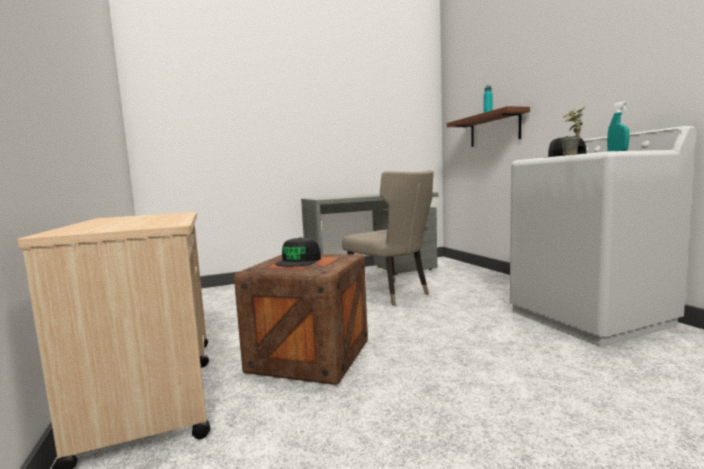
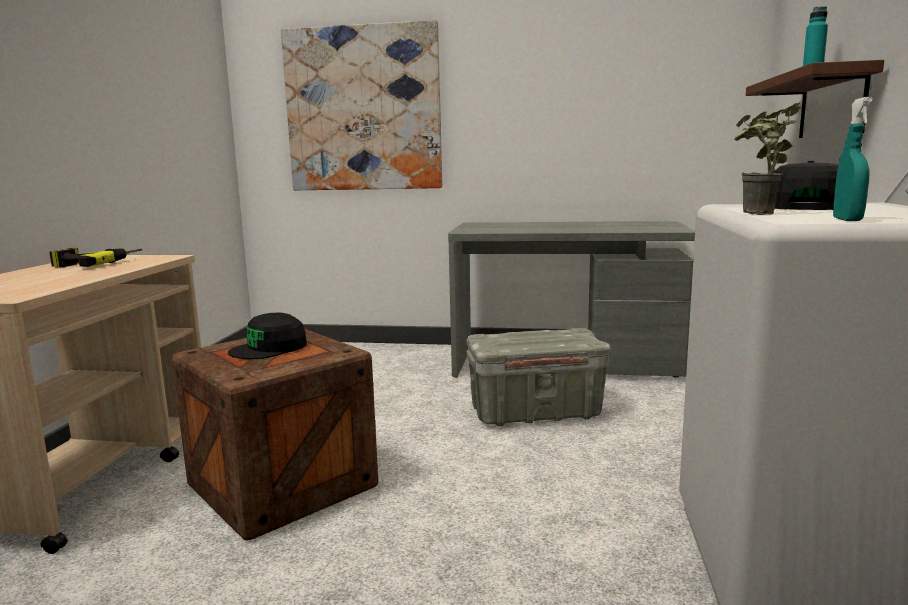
camera: 30 degrees right, 5 degrees up
beige chair [342,170,434,306] -> grey storage box [467,328,610,426]
none -> power drill [50,248,142,267]
none -> picture [281,20,443,190]

